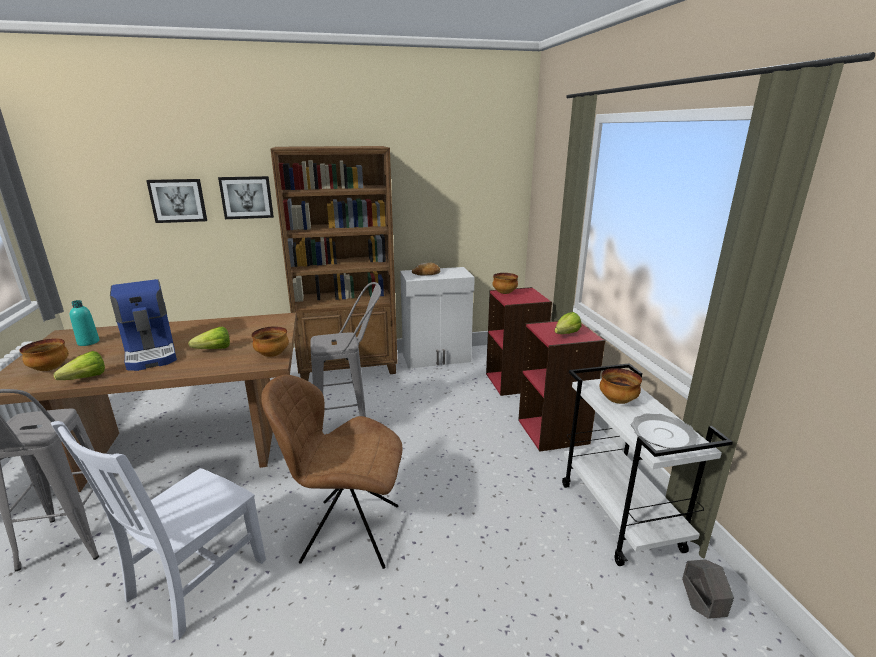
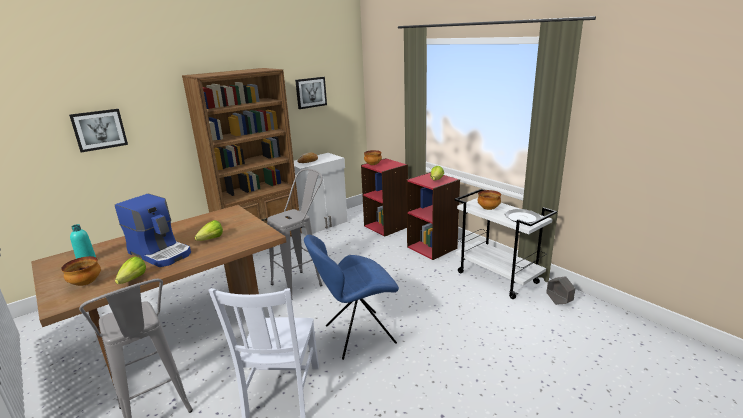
camera: 25 degrees left, 0 degrees up
picture [218,176,274,219] -> picture moved to [295,77,327,109]
bowl [252,326,289,357] -> none
brown chair [261,375,402,569] -> blue chair [304,235,399,360]

